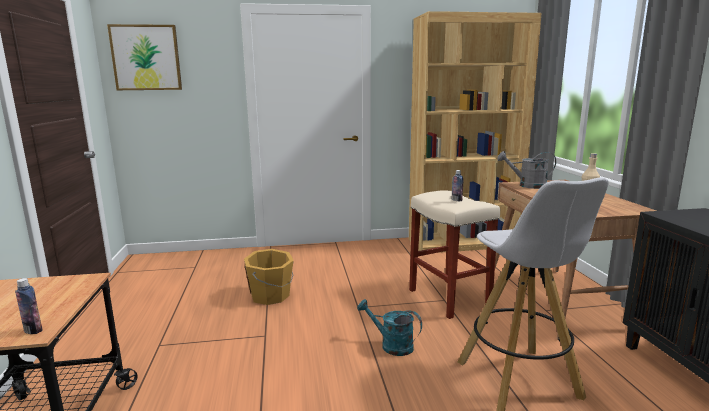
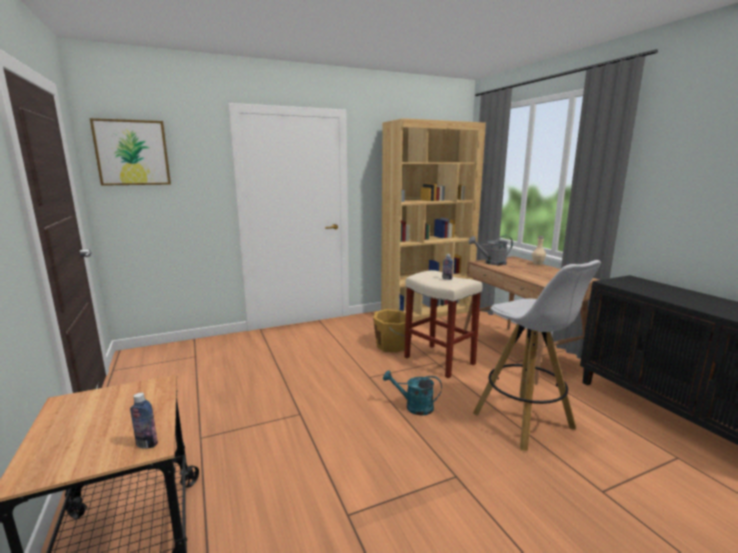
camera: 15 degrees left, 0 degrees up
orange bucket [244,249,294,305] -> orange bucket moved to [373,309,406,352]

